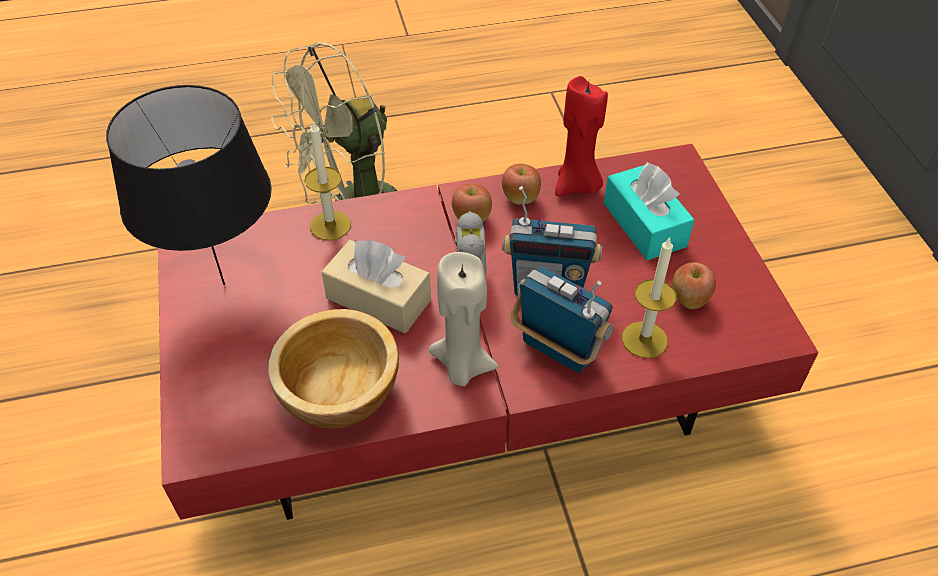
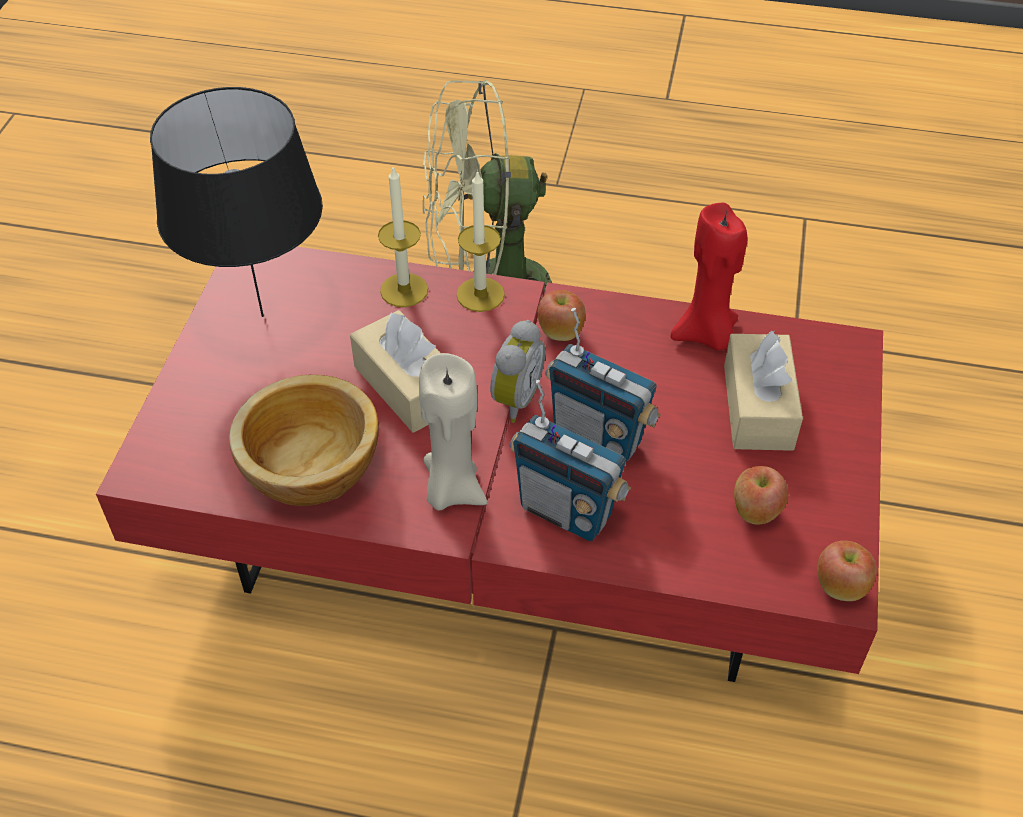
camera: 25 degrees right, 0 degrees up
apple [502,163,541,205] -> apple moved to [817,541,877,601]
radio [510,266,613,373] -> radio turned 150 degrees clockwise [510,380,631,541]
turquoise tissue box [604,162,694,260] -> beige tissue box [724,330,803,451]
candle [622,237,676,358] -> candle moved to [456,170,505,312]

